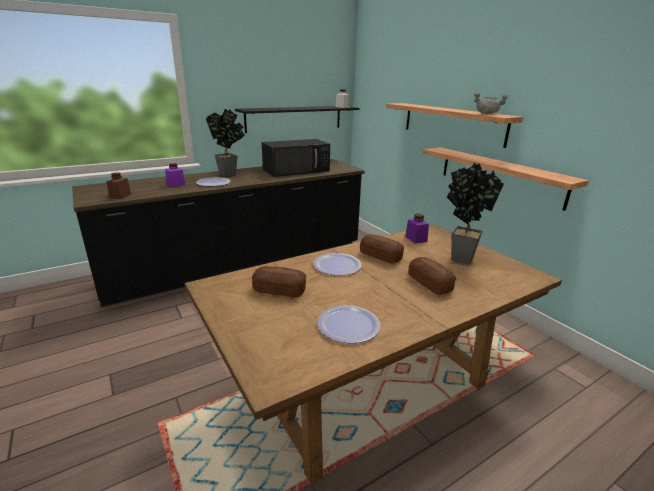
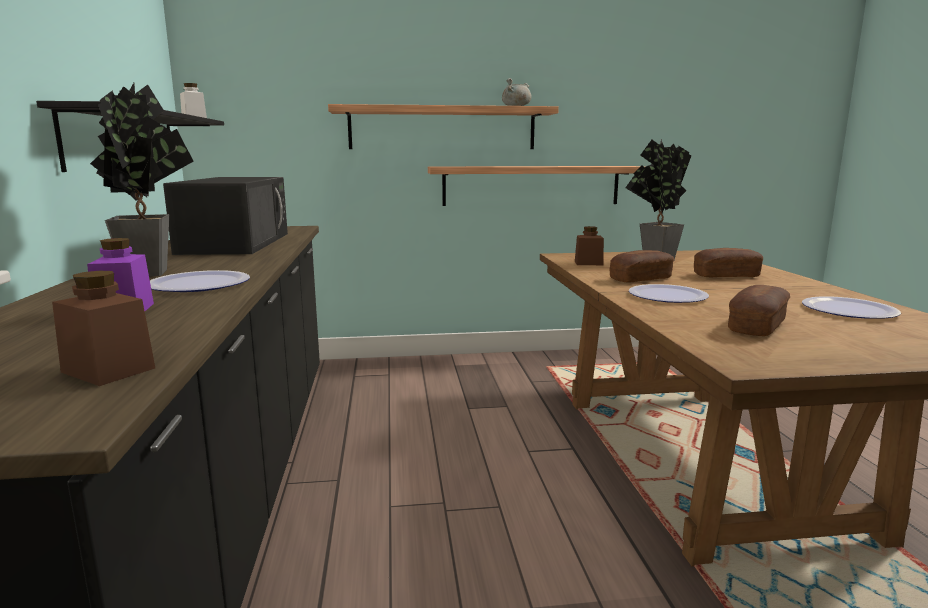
camera: 65 degrees left, 10 degrees down
purple jar [405,214,429,243] -> brown jar [575,226,604,265]

